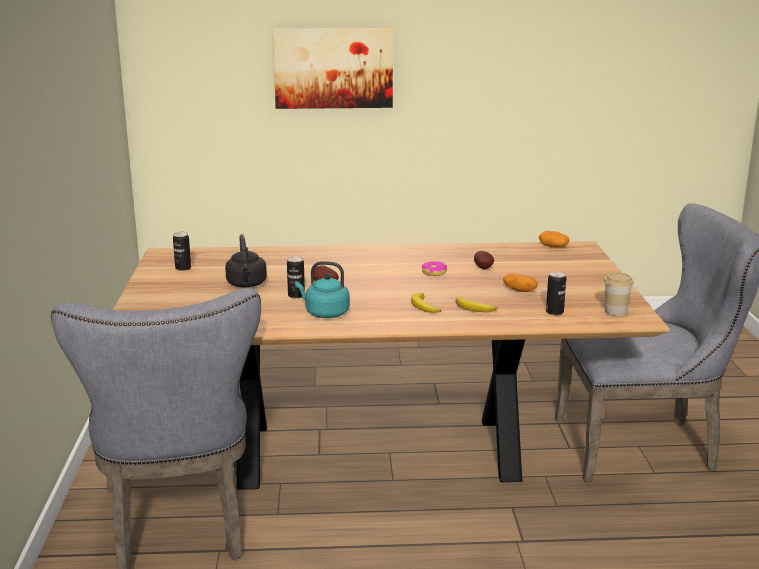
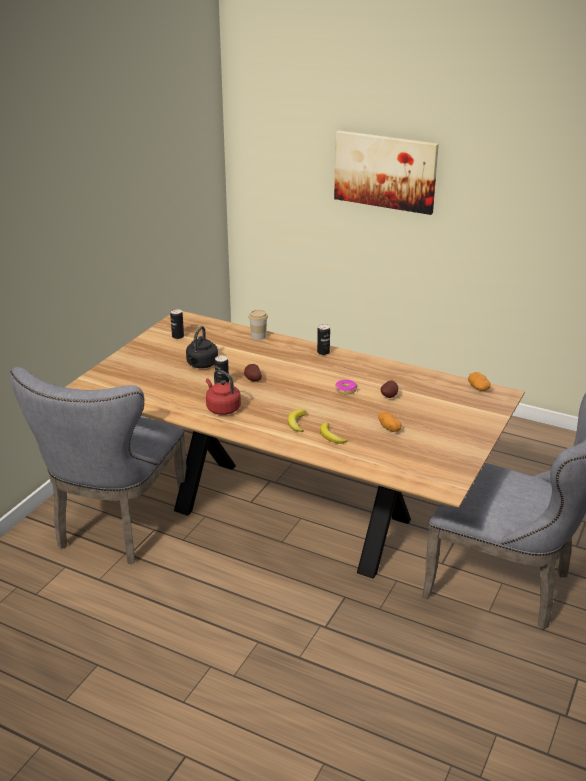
camera: 30 degrees right, 10 degrees up
turquoise kettle [295,261,350,318] -> red kettle [206,370,241,415]
can [546,271,566,315] -> can moved to [317,324,330,355]
cup [604,272,634,316] -> cup moved to [248,310,268,340]

